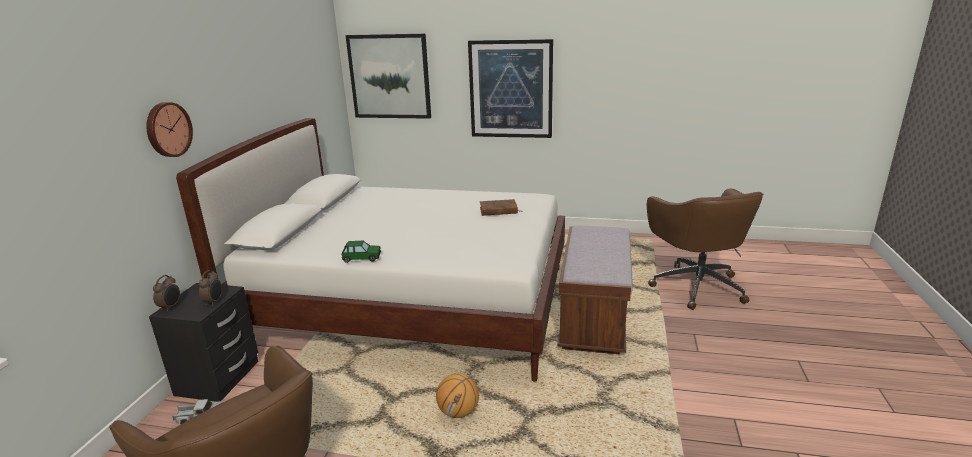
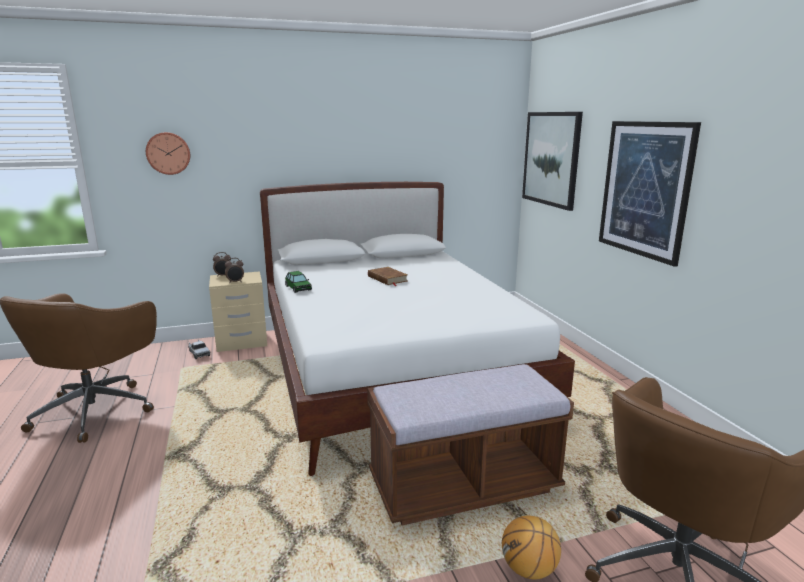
camera: 60 degrees right, 5 degrees down
wall clock [146,102,193,157] -> wall clock moved to [146,132,190,175]
black nightstand [149,283,259,402] -> beige nightstand [209,271,267,352]
basketball [436,373,479,418] -> basketball moved to [502,516,561,580]
brown book [480,199,523,216] -> brown book moved to [368,267,408,286]

